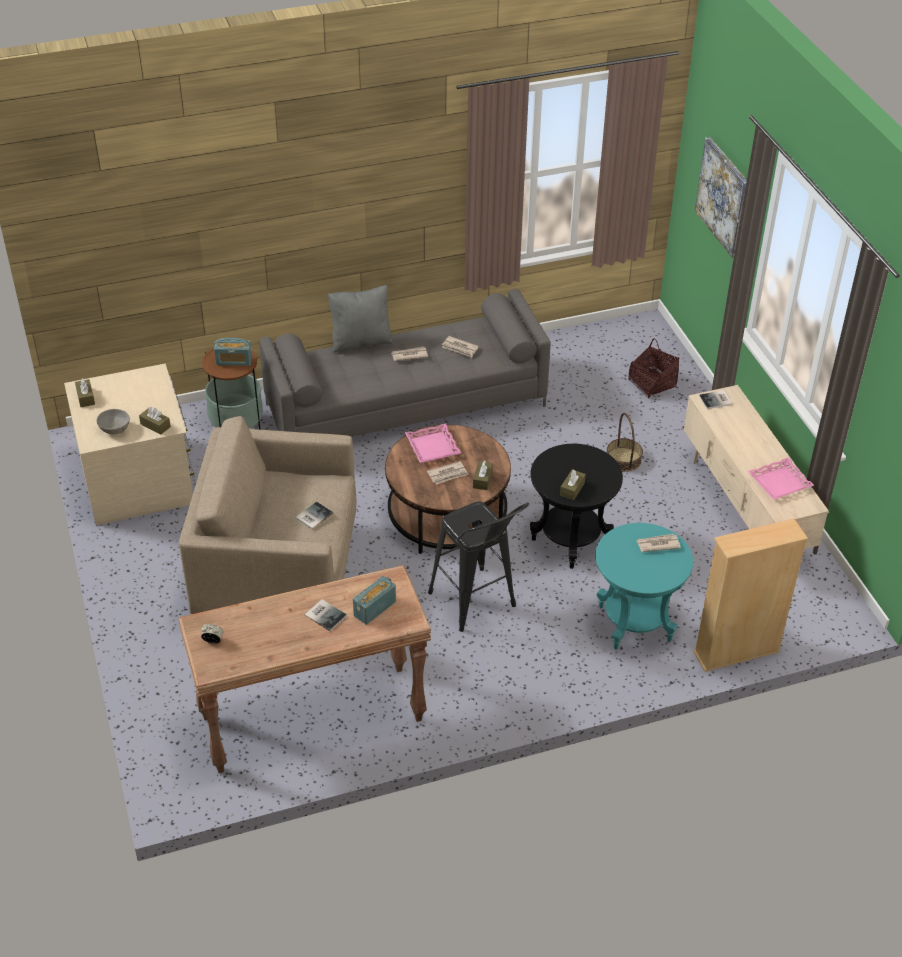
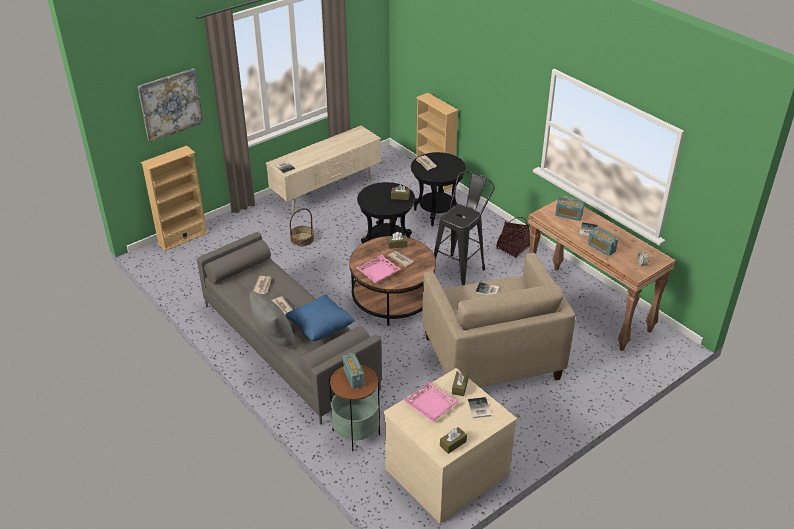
camera: 110 degrees left, 5 degrees down
grey bowl [96,409,130,435] -> book [468,397,492,418]
turquoise side table [595,523,693,650] -> black side table [411,152,466,226]
basket [628,338,679,399] -> basket moved to [496,217,530,258]
pink tray [748,457,814,500] -> pink tray moved to [403,381,459,422]
none -> beige bookcase [141,146,208,251]
none -> blue pillow [286,294,355,341]
none -> radio [588,227,618,256]

